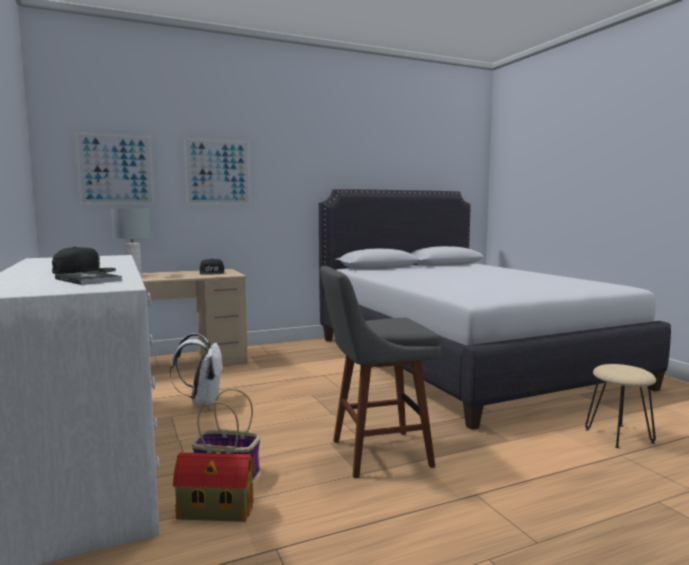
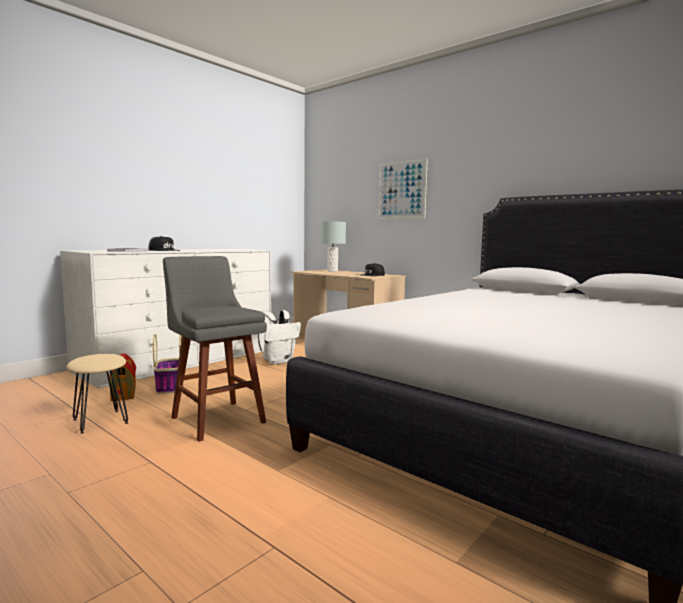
camera: 65 degrees right, 0 degrees up
picture [75,132,154,205] -> none
beige stool [585,364,656,448] -> beige stool moved to [66,354,128,434]

